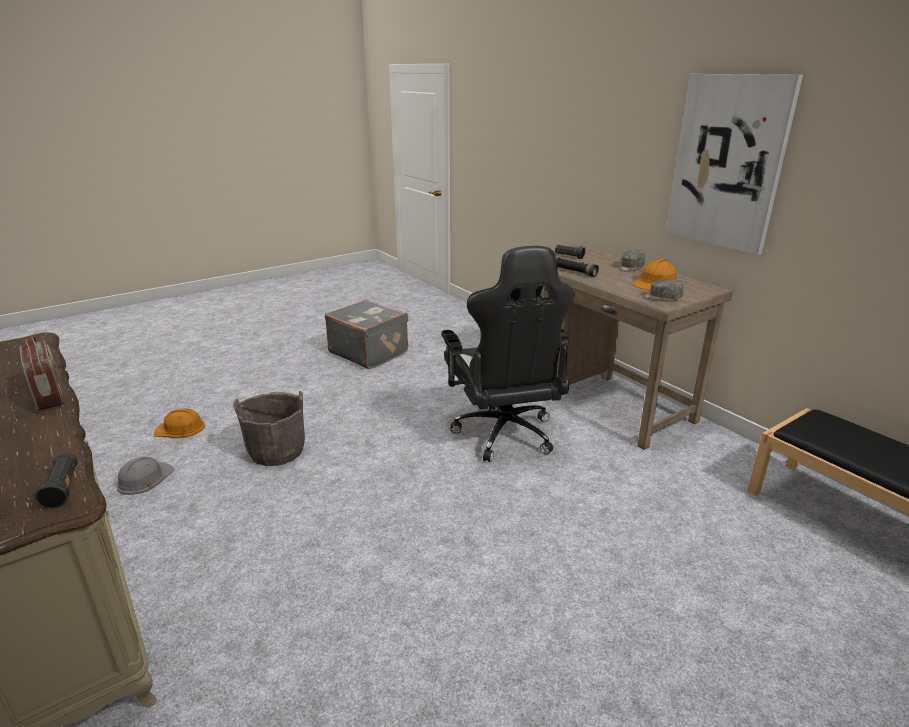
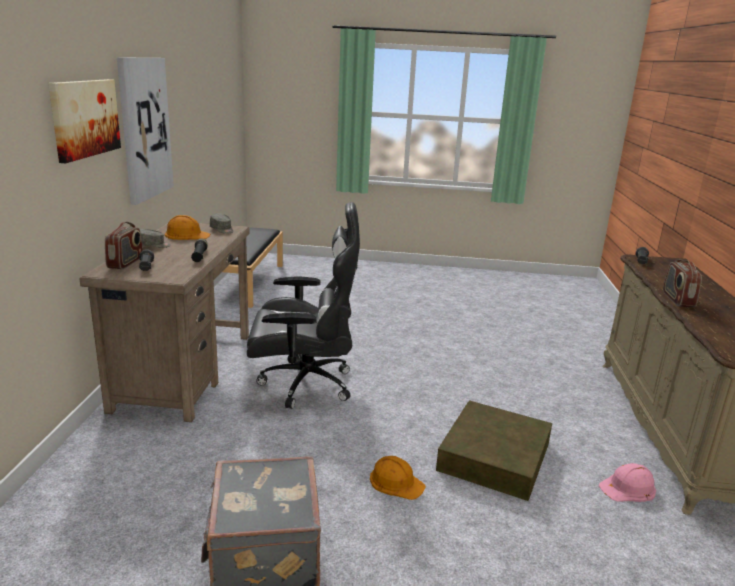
camera: 140 degrees left, 5 degrees down
grey hard hat [116,456,175,495] -> pink hard hat [599,463,656,502]
orange hard hat [153,408,205,438] -> orange hard hat moved to [370,456,426,500]
grey bucket [233,391,305,466] -> brown storage box [436,400,552,501]
black office chair [441,246,575,462] -> black office chair turned 60 degrees clockwise [247,202,360,409]
none -> picture [48,79,121,163]
none -> radio [105,222,143,269]

